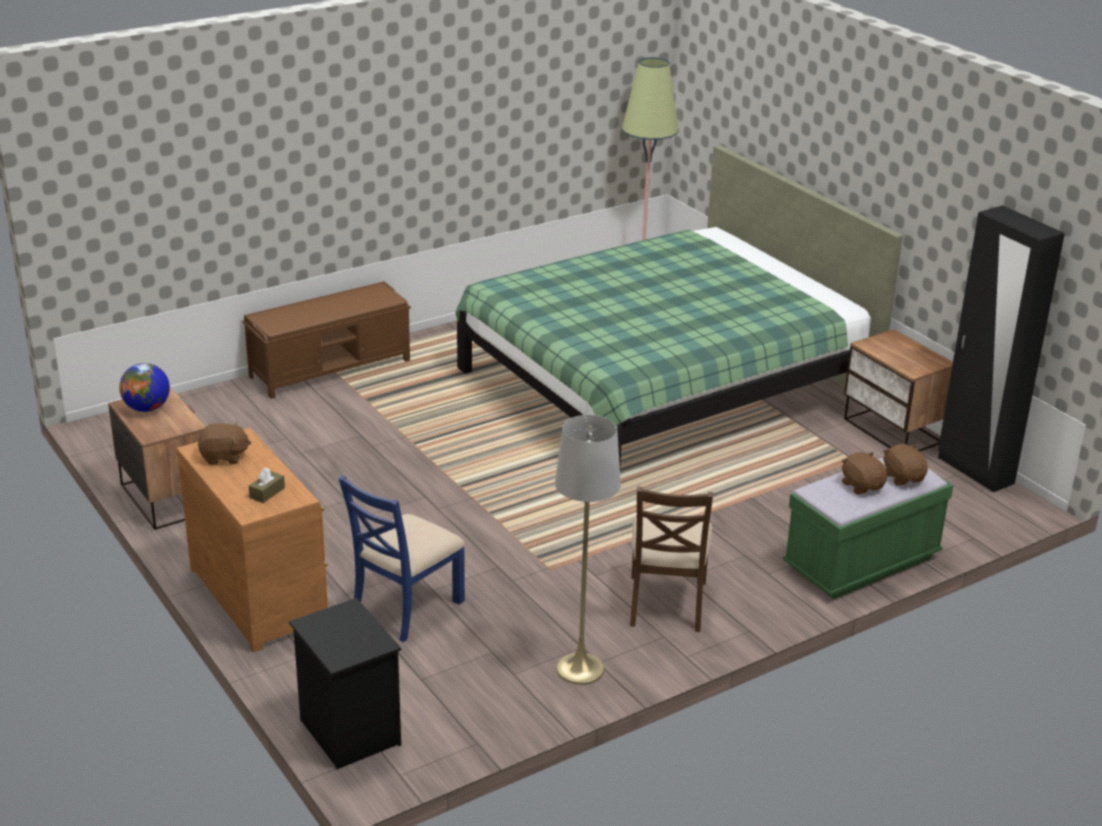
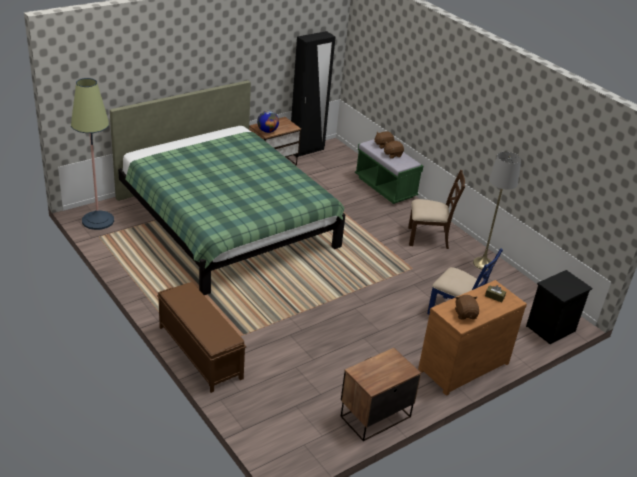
camera: 95 degrees left, 5 degrees up
globe [119,363,170,412] -> globe moved to [257,111,279,133]

